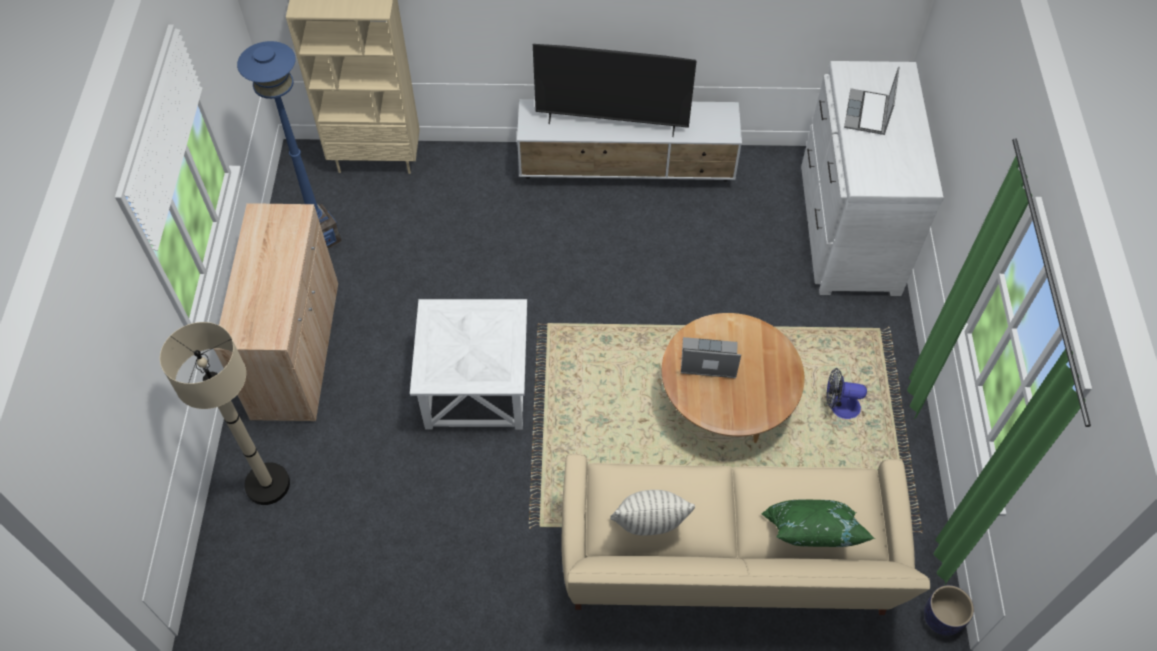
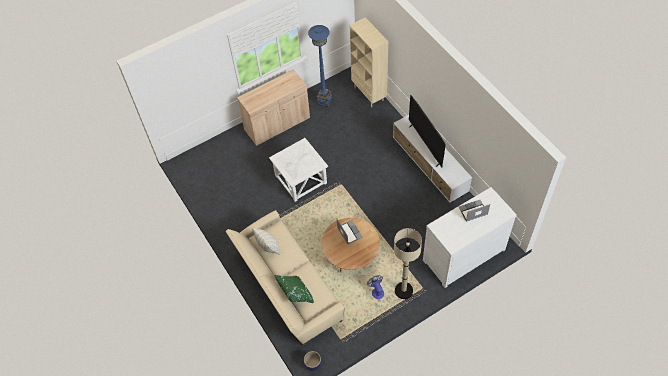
camera: 60 degrees right, 0 degrees up
beige floor lamp [160,322,290,505] -> beige floor lamp moved to [394,228,422,299]

